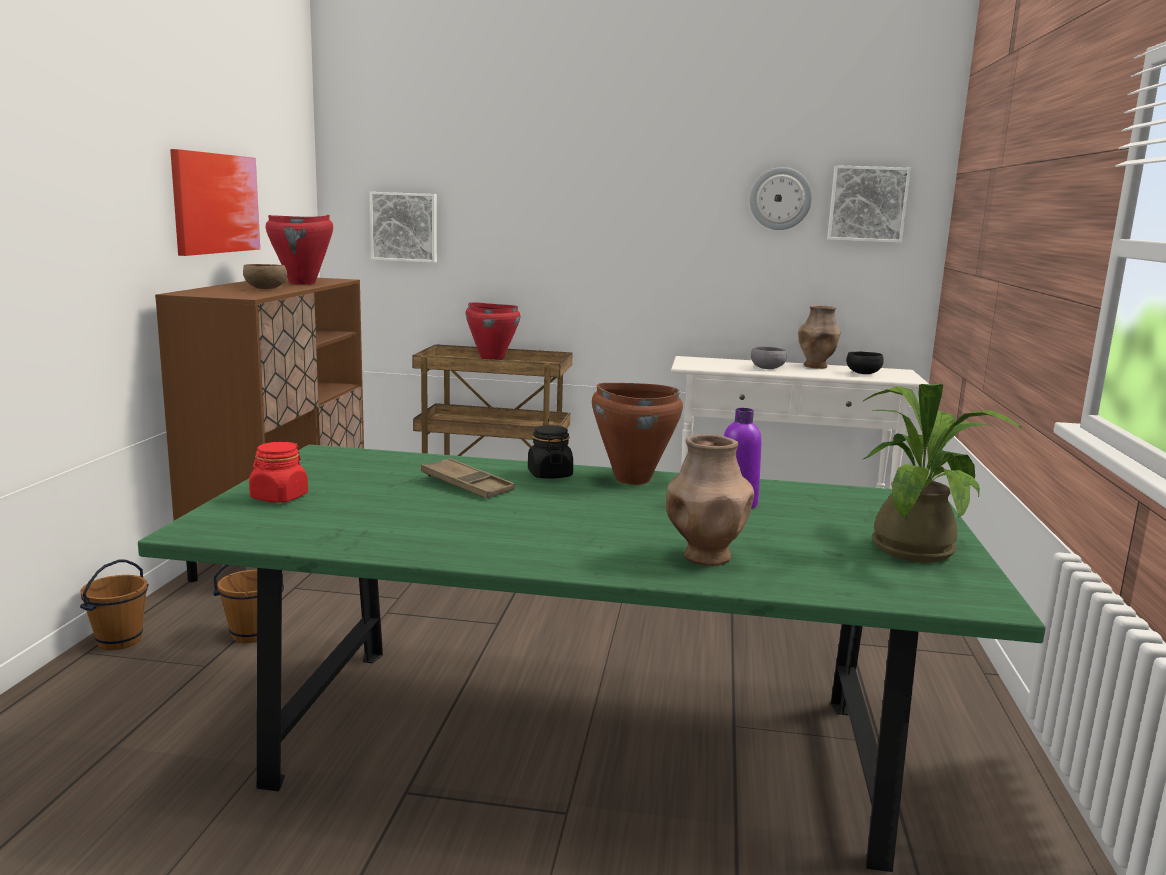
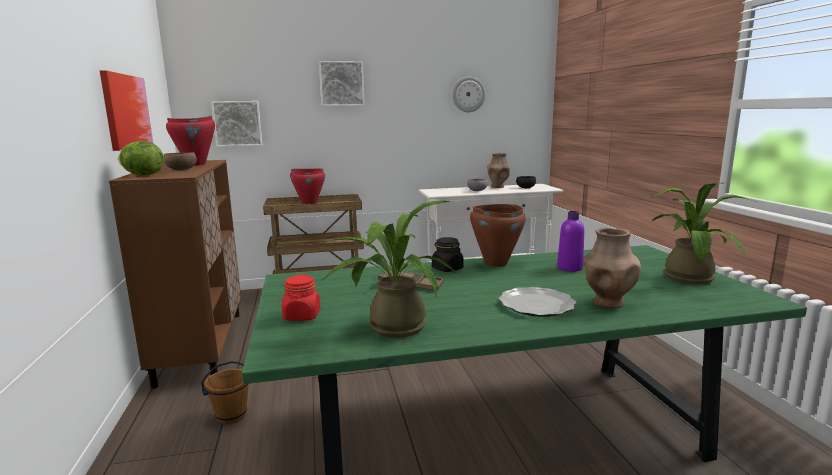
camera: 20 degrees left, 0 degrees up
brown bucket [80,559,148,650] -> none
picture [827,165,911,243] -> picture moved to [319,61,365,106]
none -> lettuce [118,141,164,176]
none -> potted plant [319,201,458,338]
none -> plate [499,287,576,317]

